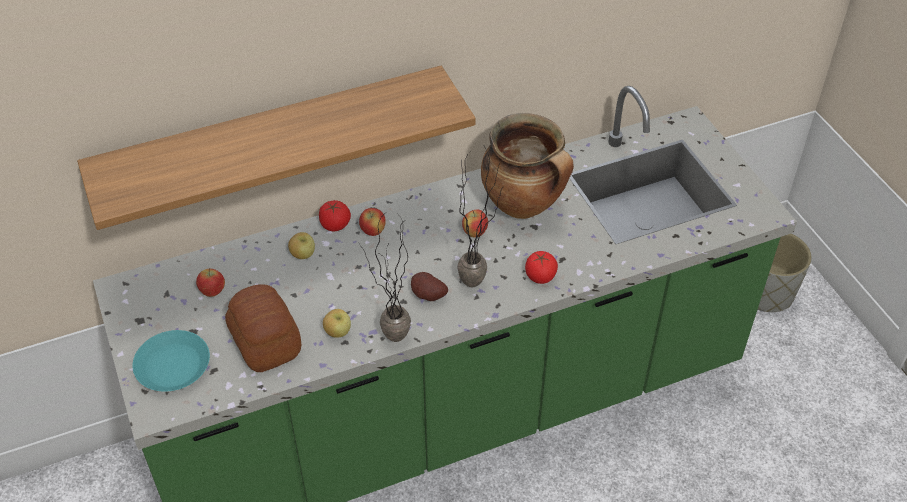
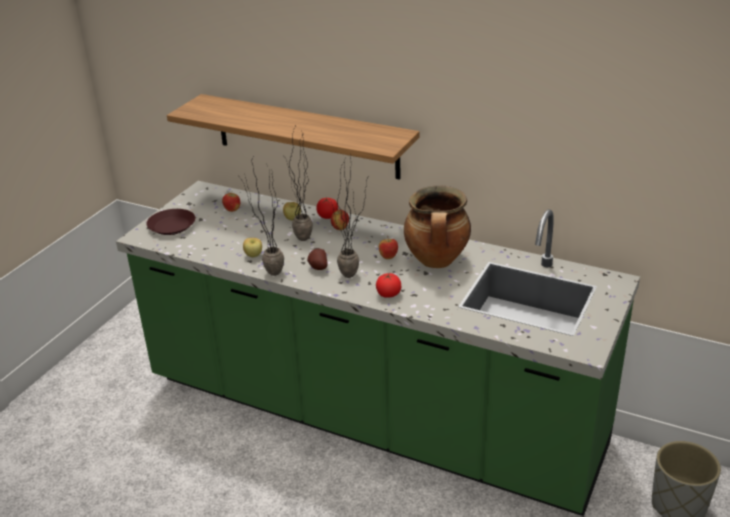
camera: 50 degrees right, 15 degrees down
turquoise plate [132,330,210,392] -> brown plate [146,209,195,235]
bread [225,284,301,372] -> none
none -> potted plant [282,127,313,241]

